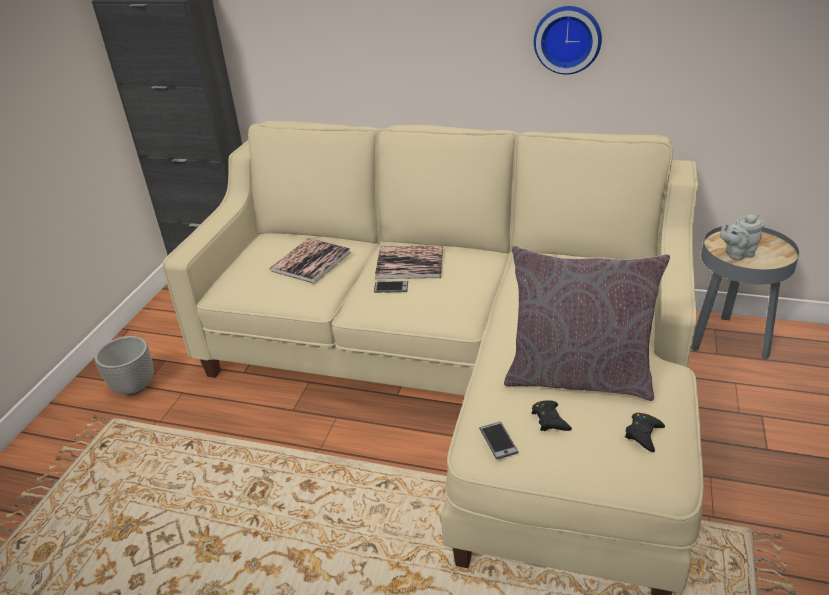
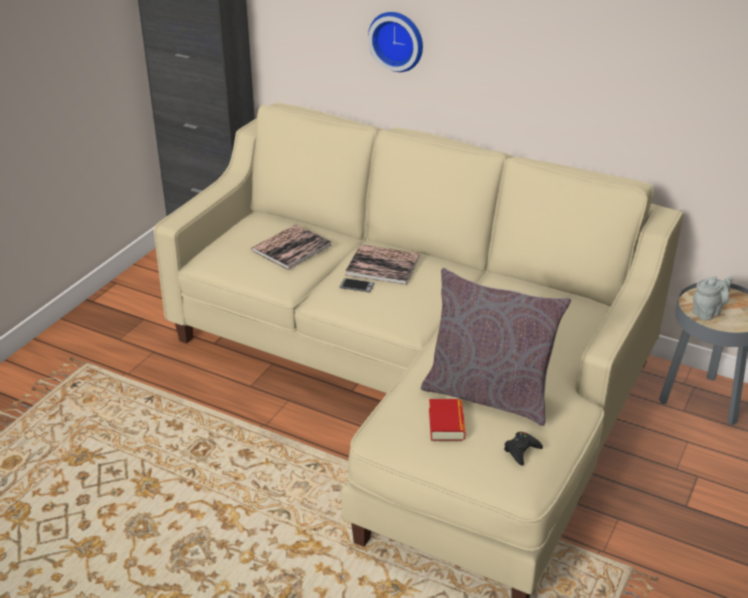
camera: 10 degrees right, 0 degrees up
planter [95,336,154,396] -> none
phone [479,422,519,459] -> none
black game controller [532,400,572,431] -> book [429,399,466,441]
wall clock [534,6,602,75] -> wall clock moved to [368,12,423,72]
grey teapot [720,214,764,260] -> grey teapot turned 150 degrees clockwise [692,275,733,320]

